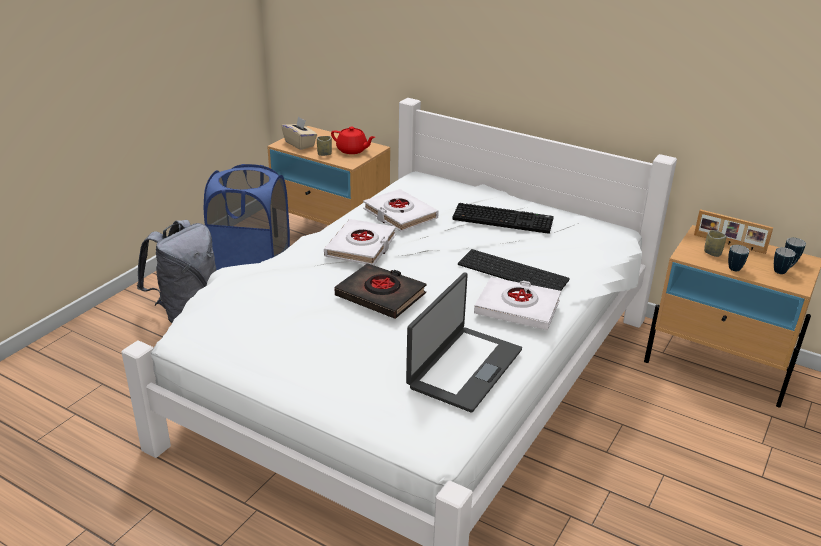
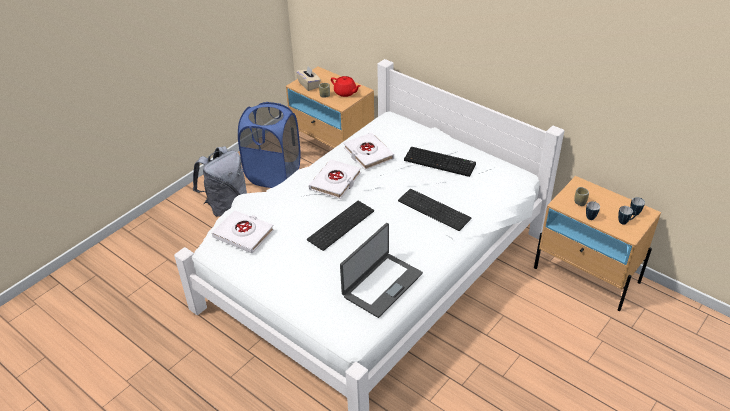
camera: 10 degrees right, 10 degrees up
black book [334,263,426,319] -> keyboard [307,201,374,251]
white book [474,277,561,330] -> white book moved to [212,210,274,253]
picture frame [694,209,773,254] -> none

